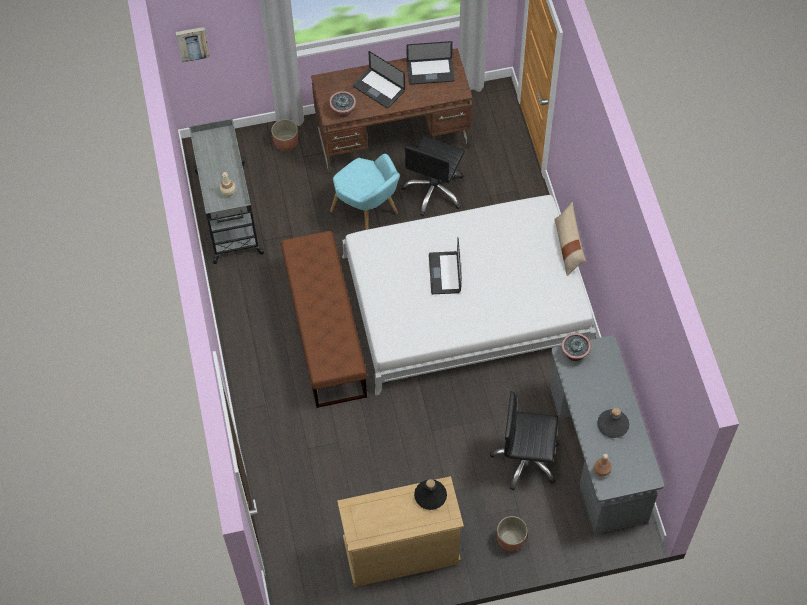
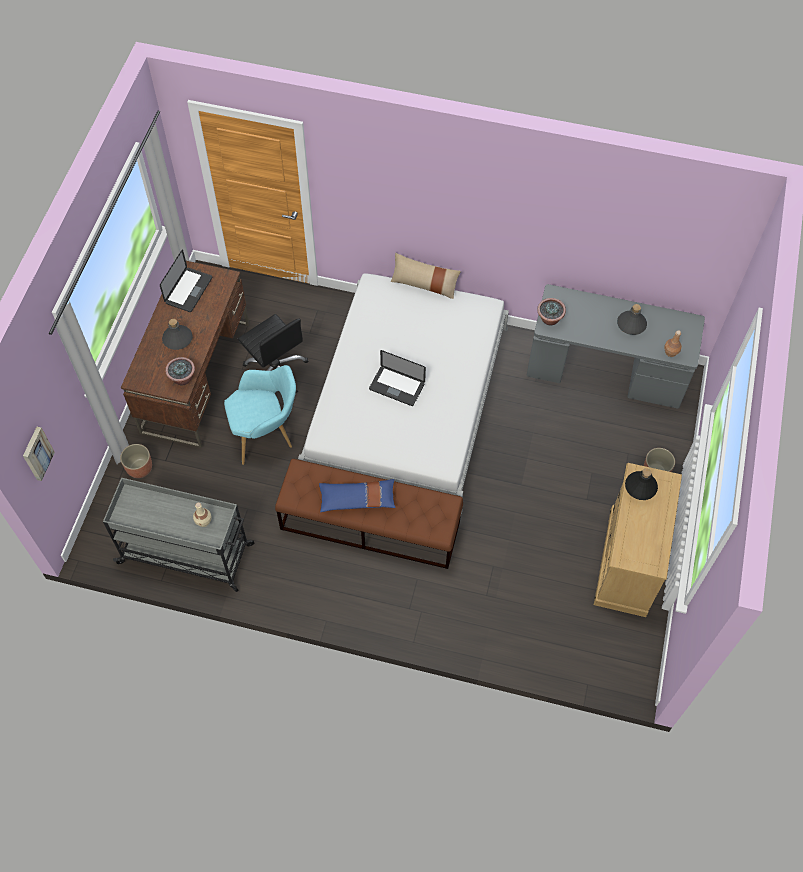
camera: 65 degrees left, 0 degrees up
laptop [353,51,405,108] -> grey bottle [162,319,193,350]
black office chair [490,391,559,490] -> none
none -> blue pillow [319,479,396,512]

